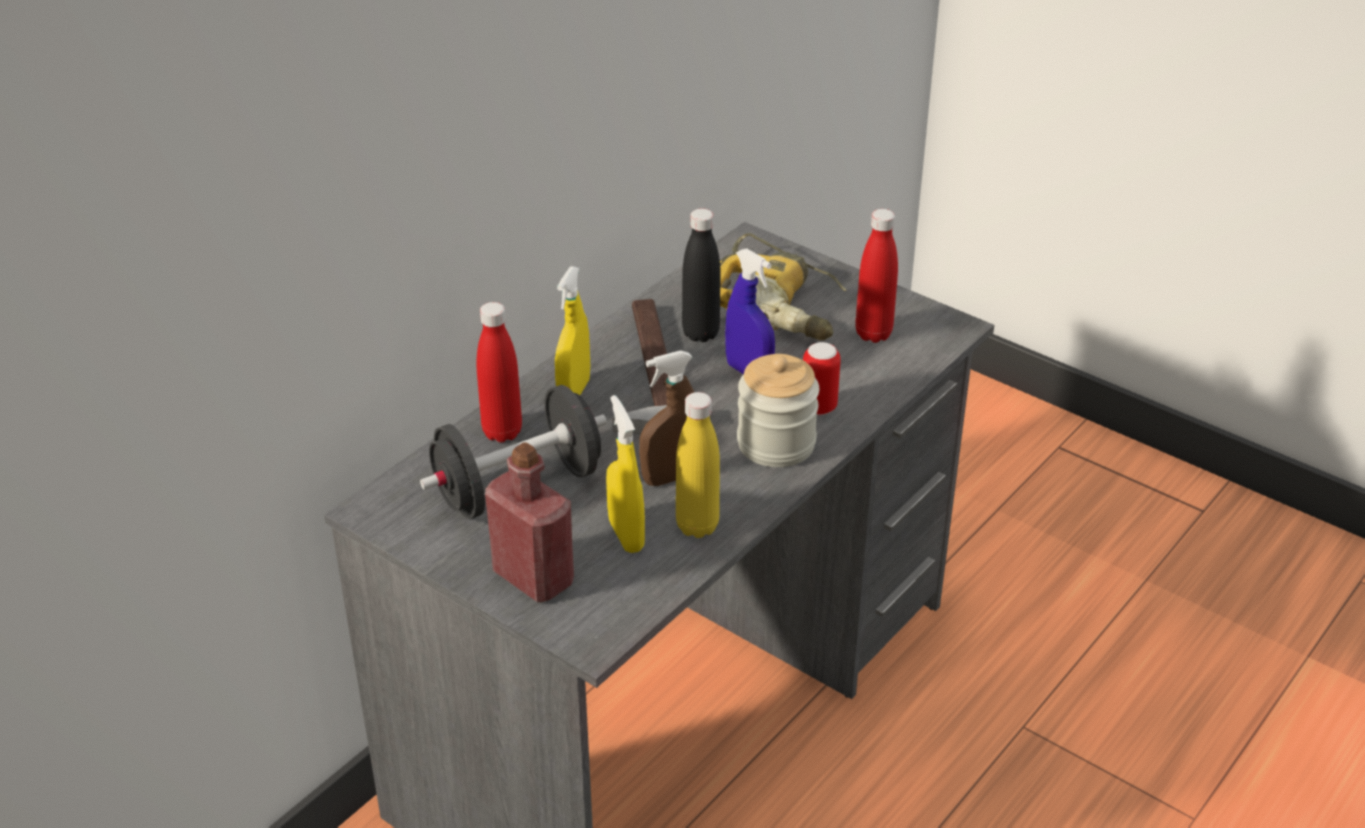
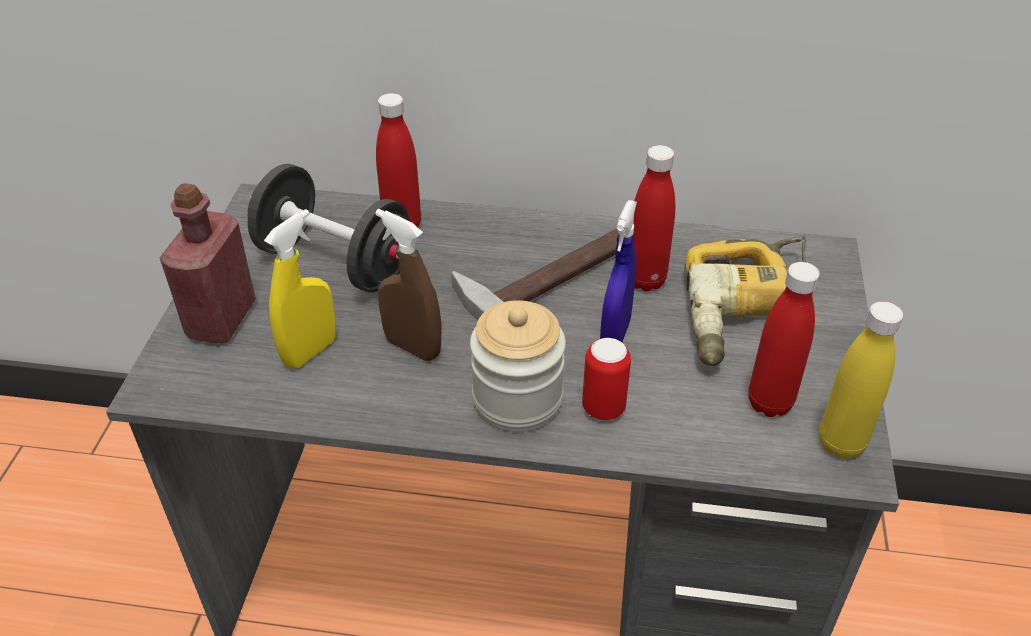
camera: 60 degrees right, 5 degrees up
yellow spray bottle [555,266,590,395] -> none
yellow bottle [676,392,720,538] -> yellow bottle moved to [819,301,903,459]
black bottle [682,209,721,342] -> red bottle [633,145,675,291]

